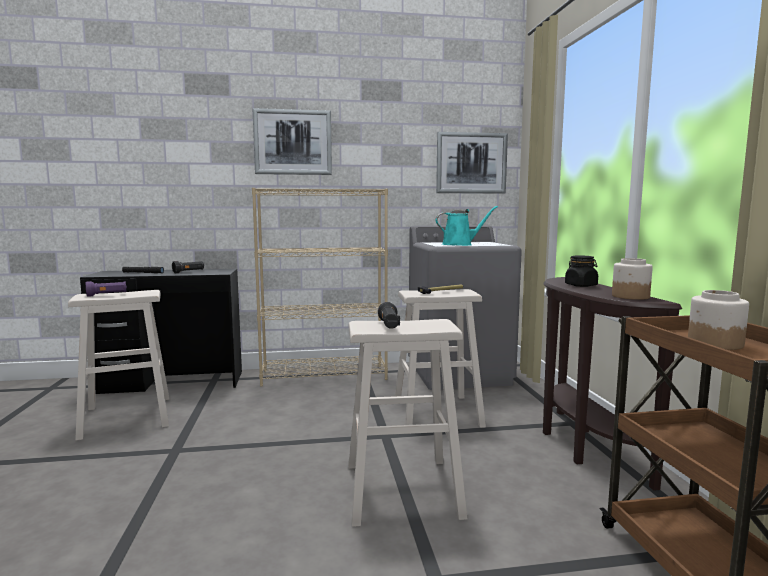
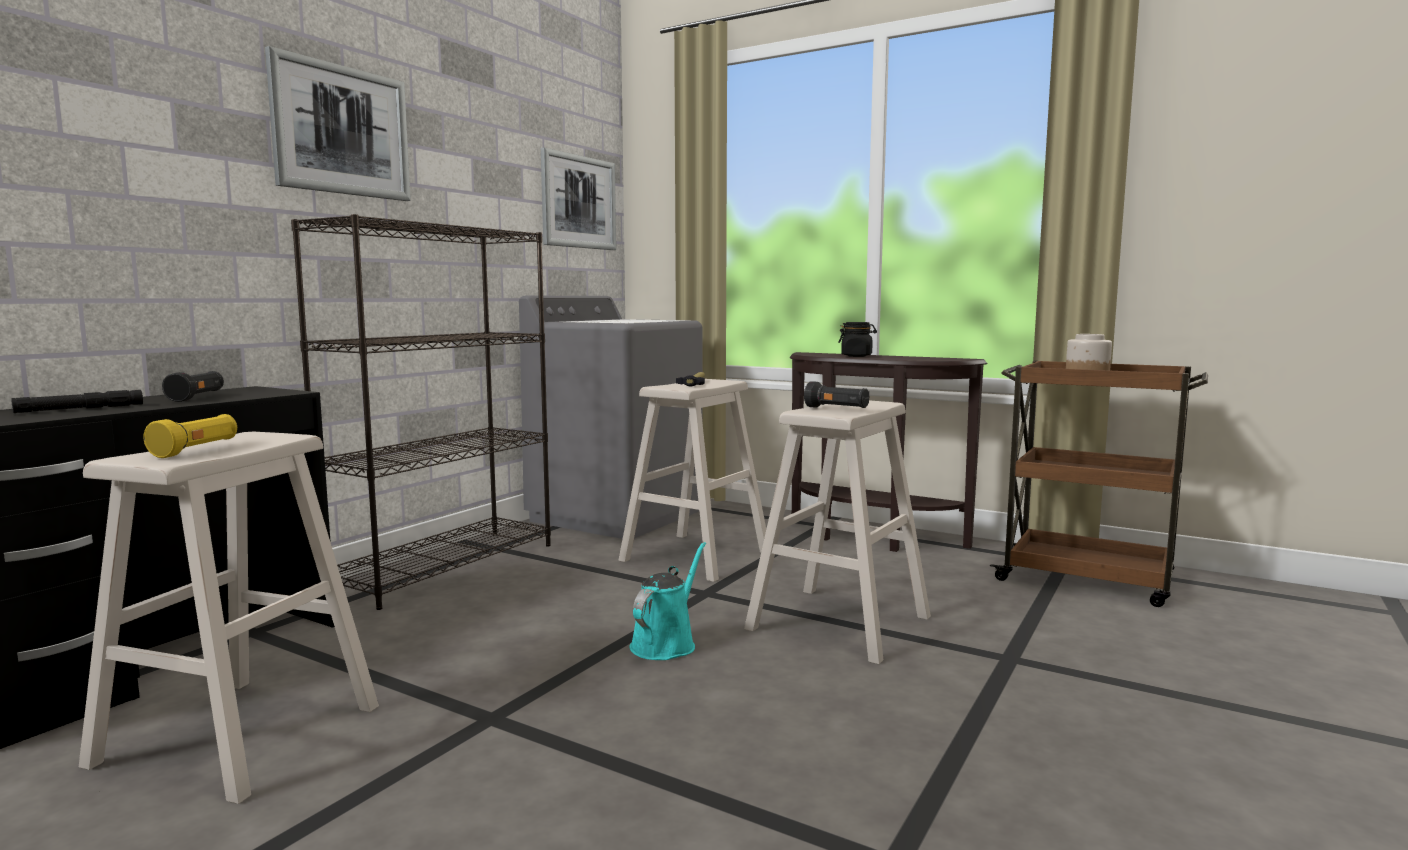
camera: 50 degrees left, 0 degrees up
purple flashlight [86,281,127,297] -> yellow flashlight [143,414,237,458]
beige bookcase [252,188,388,386] -> black bookcase [291,214,551,610]
turquoise watering can [435,206,498,246] -> turquoise watering can moved to [629,542,706,660]
jar [612,258,653,300] -> none

